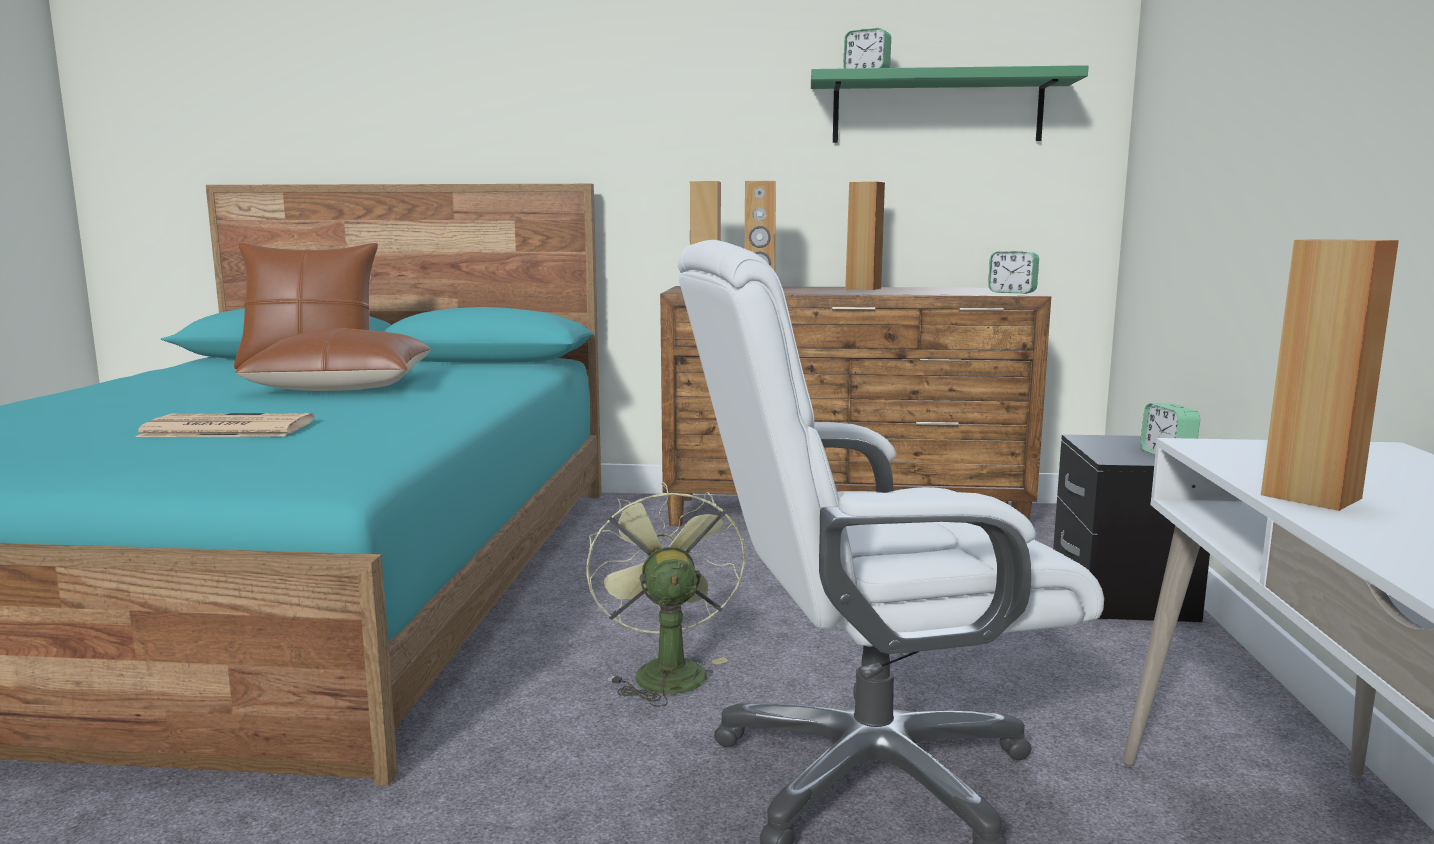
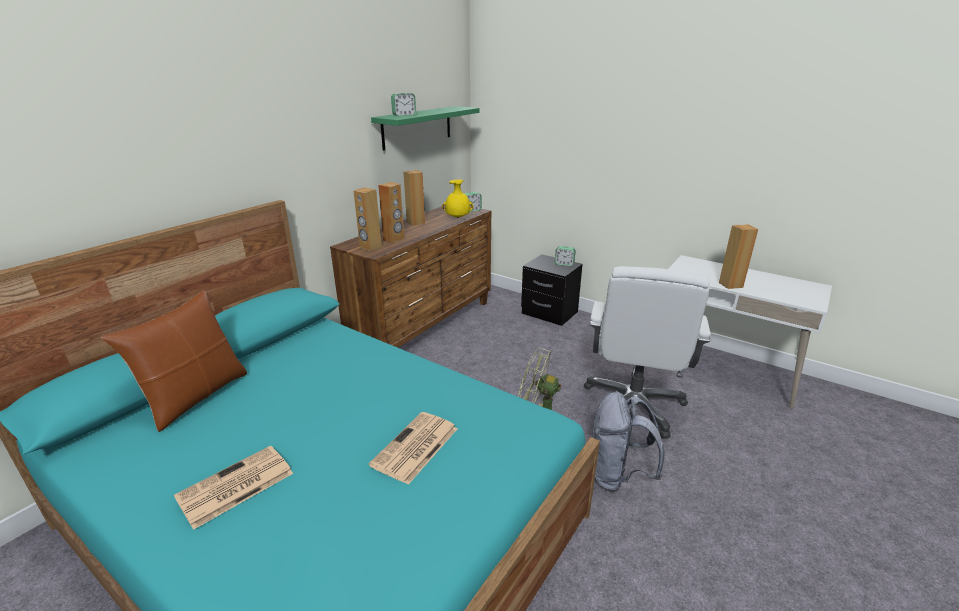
camera: 60 degrees left, 15 degrees up
brown pillow [235,328,431,391] -> none
none -> newspaper [174,446,293,530]
none -> yellow vase [442,180,473,218]
none -> grey backpack [592,392,665,492]

